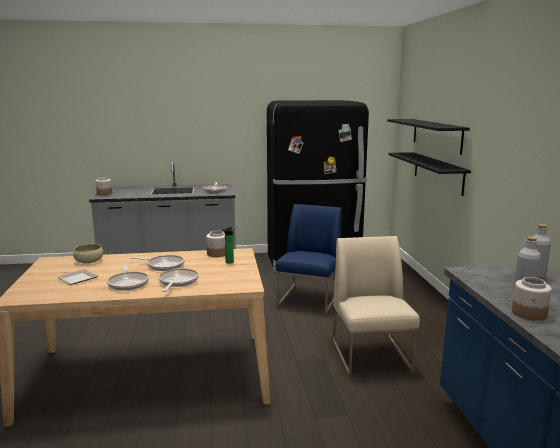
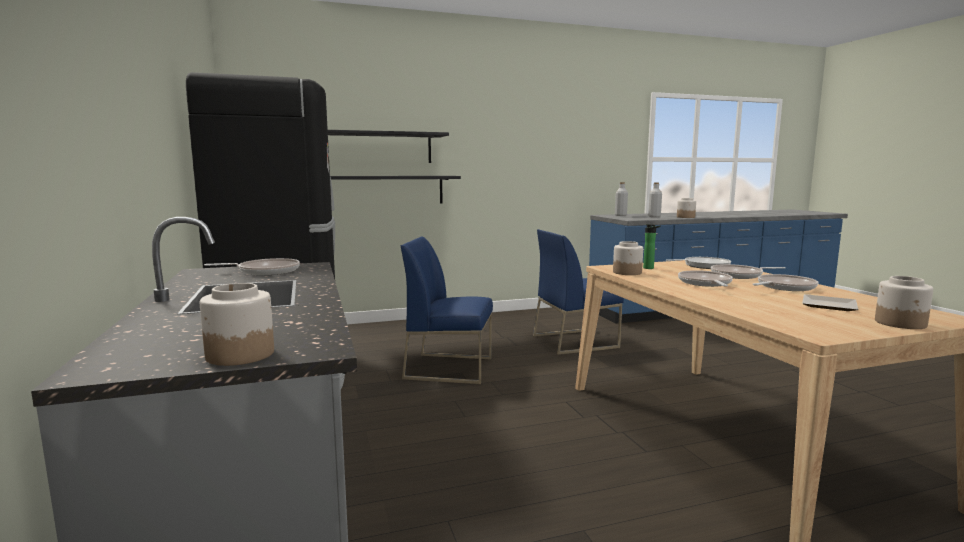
camera: 100 degrees left, 5 degrees down
beige bowl [73,244,103,264] -> none
beige chair [333,236,420,377] -> blue chair [533,229,624,355]
none -> frying pan [666,257,731,269]
none -> jar [875,276,933,329]

